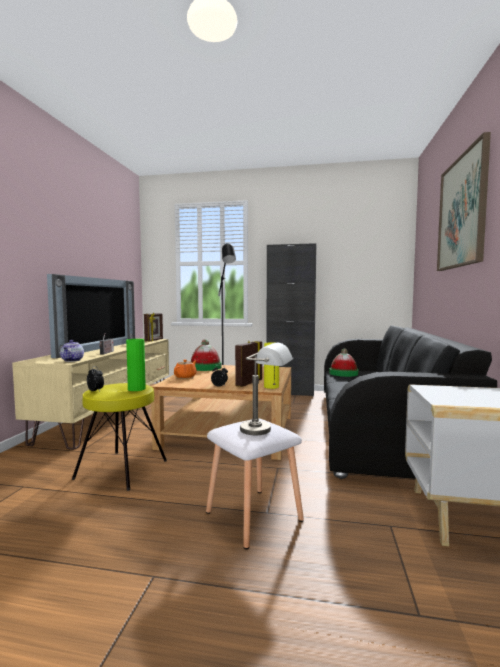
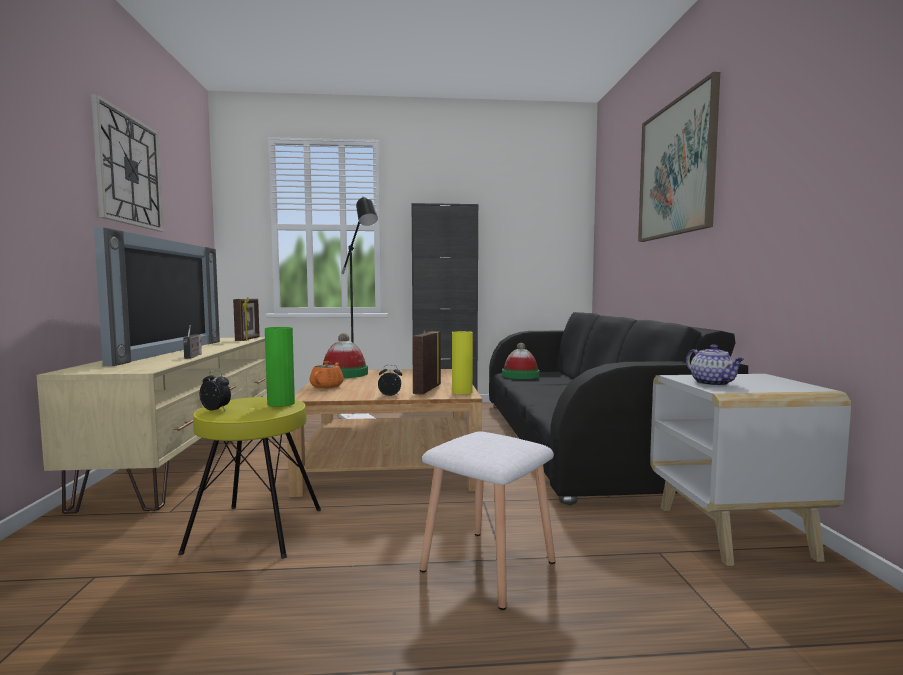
camera: 15 degrees left, 0 degrees up
teapot [60,340,84,362] -> teapot moved to [686,344,744,386]
grey table lamp [240,343,292,435] -> none
none -> wall clock [91,93,164,232]

